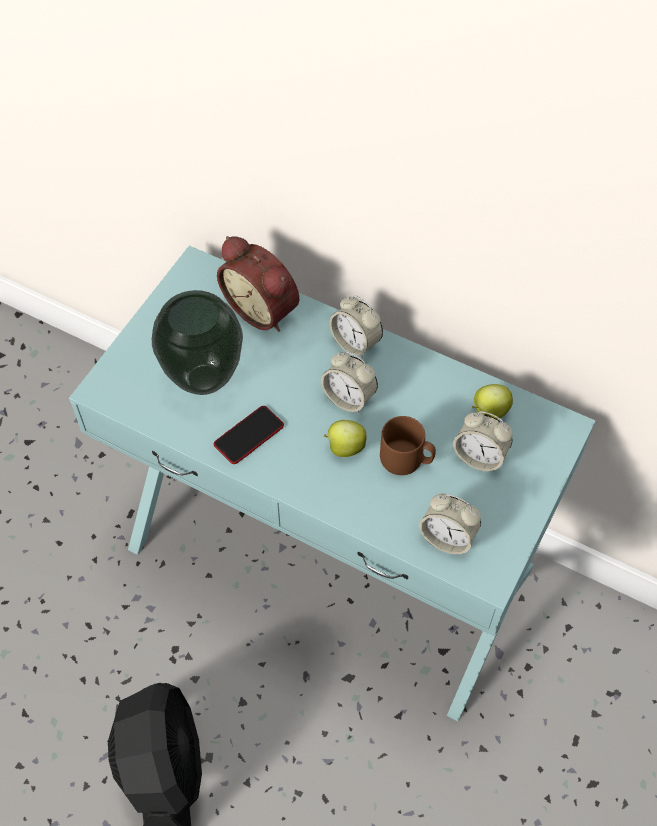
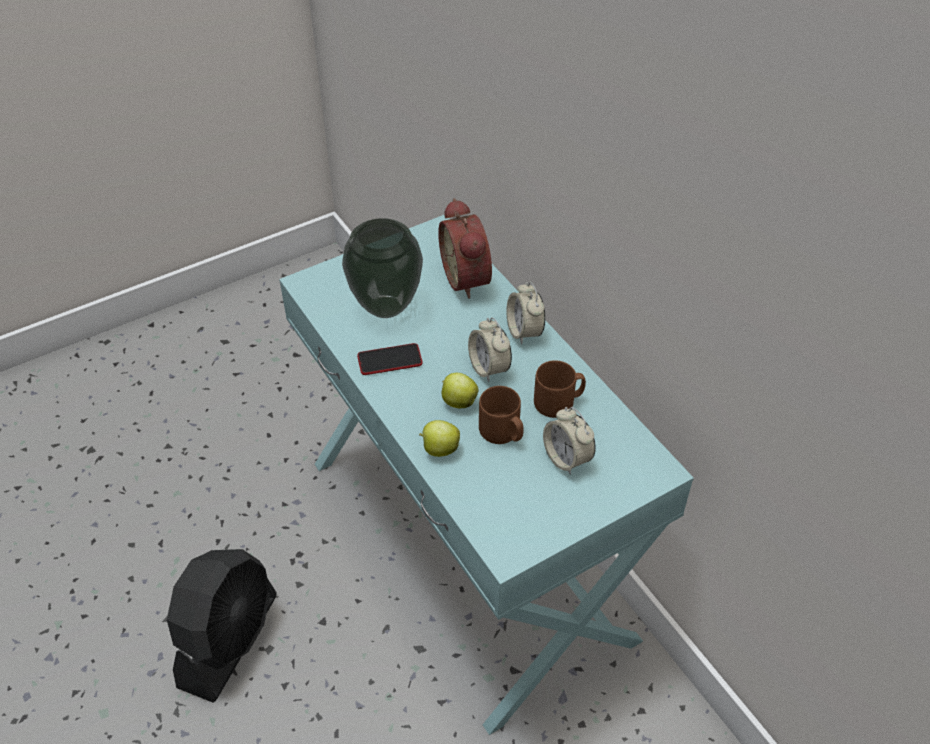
camera: 30 degrees right, 10 degrees down
alarm clock [419,493,481,554] -> none
apple [472,384,513,419] -> apple moved to [419,420,460,457]
none -> brown mug [534,360,586,418]

